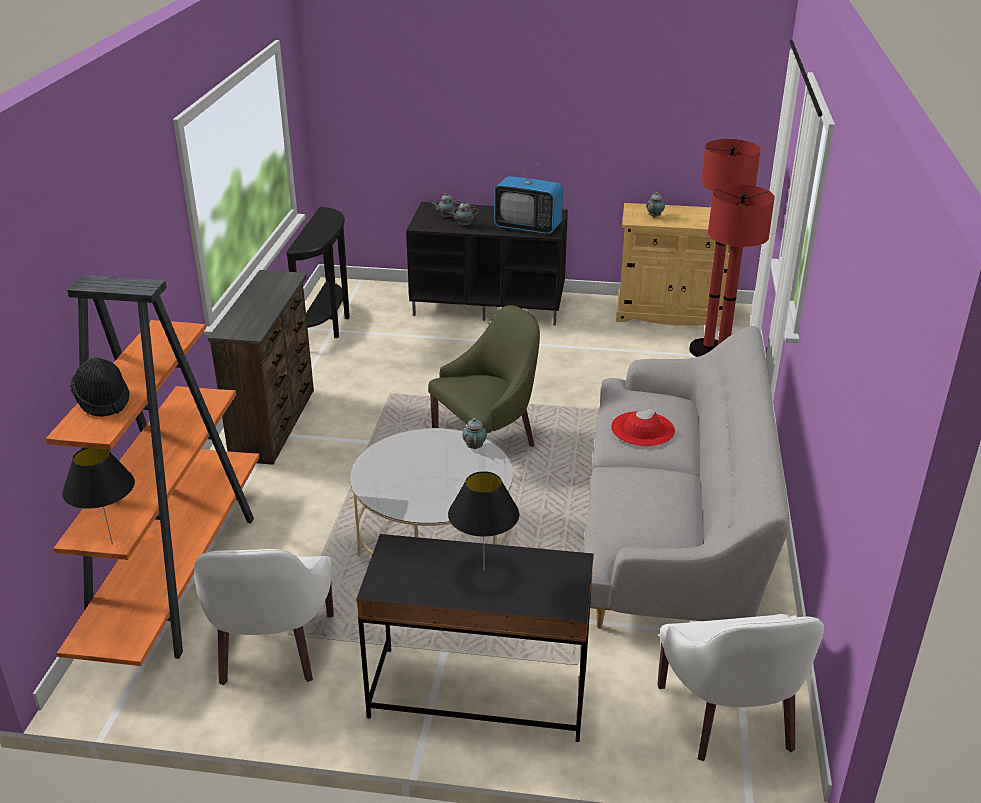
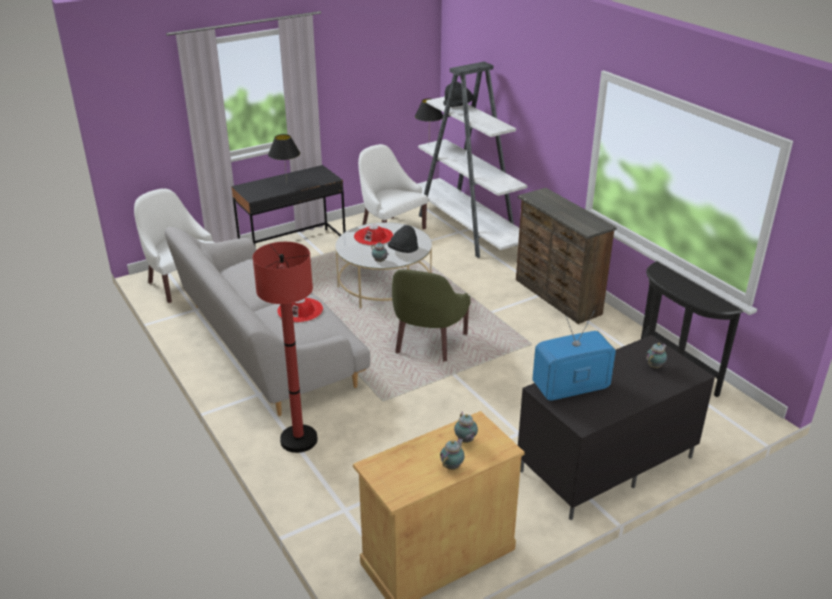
camera: 140 degrees right, 0 degrees up
orange bookcase [46,275,260,666] -> white bookcase [418,62,527,258]
teapot [450,201,479,226] -> teapot moved to [440,439,465,470]
red floor lamp [689,139,761,357] -> none
none -> red hat [354,225,393,245]
none -> black hat [388,225,418,253]

